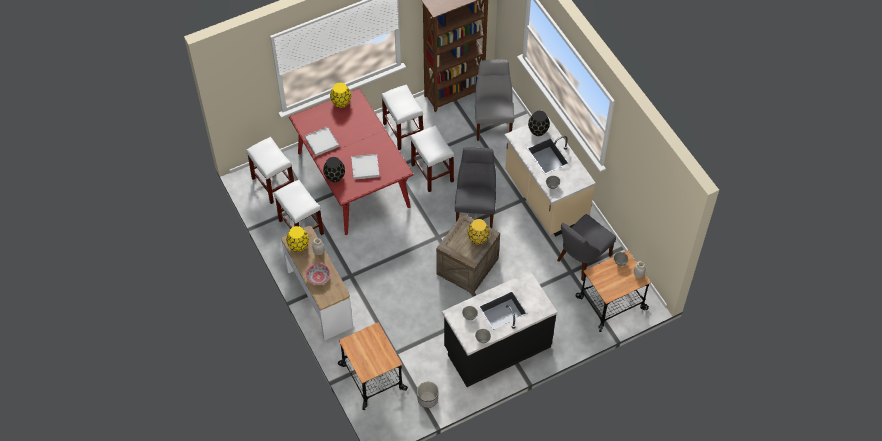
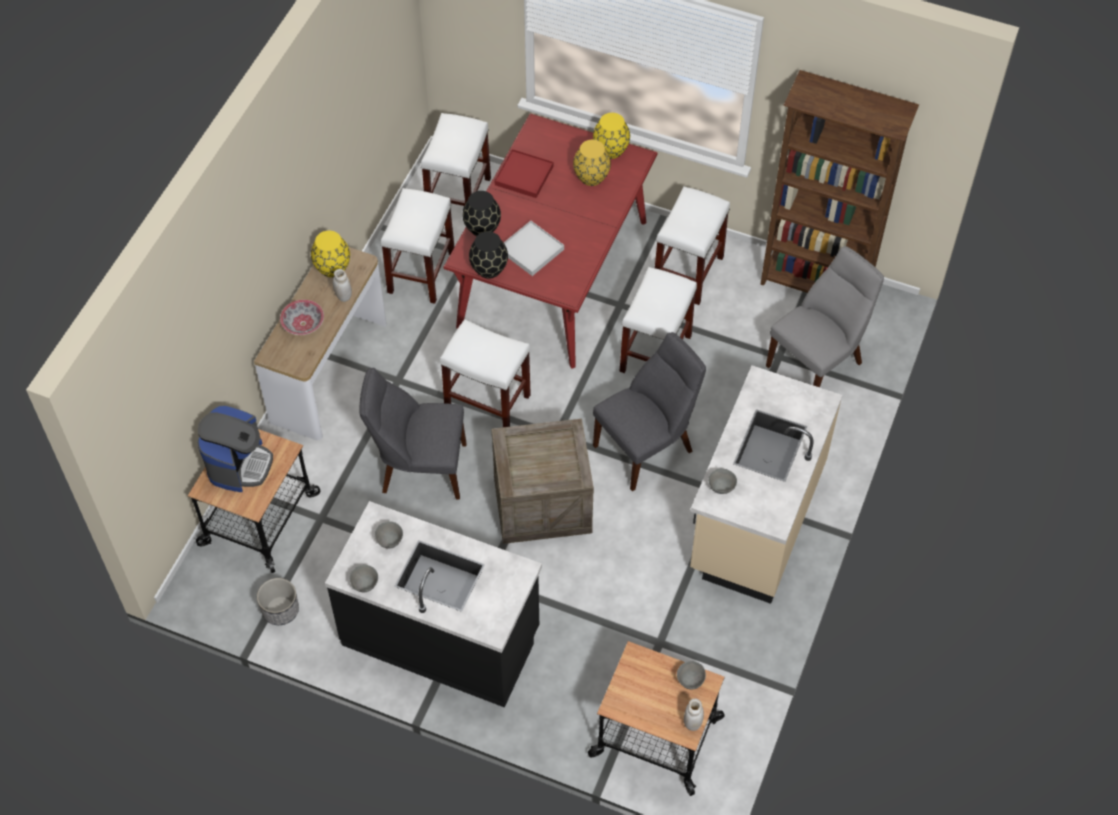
camera: 50 degrees right, 0 degrees up
white tray [305,127,339,156] -> red tray [495,149,554,198]
yellow vase [467,219,490,245] -> yellow vase moved to [573,140,611,186]
black vase [528,111,550,136] -> black vase moved to [469,231,508,279]
grey chair [557,214,616,281] -> grey chair moved to [359,368,467,500]
none -> coffee machine [197,406,273,492]
none -> white stool [440,319,531,427]

